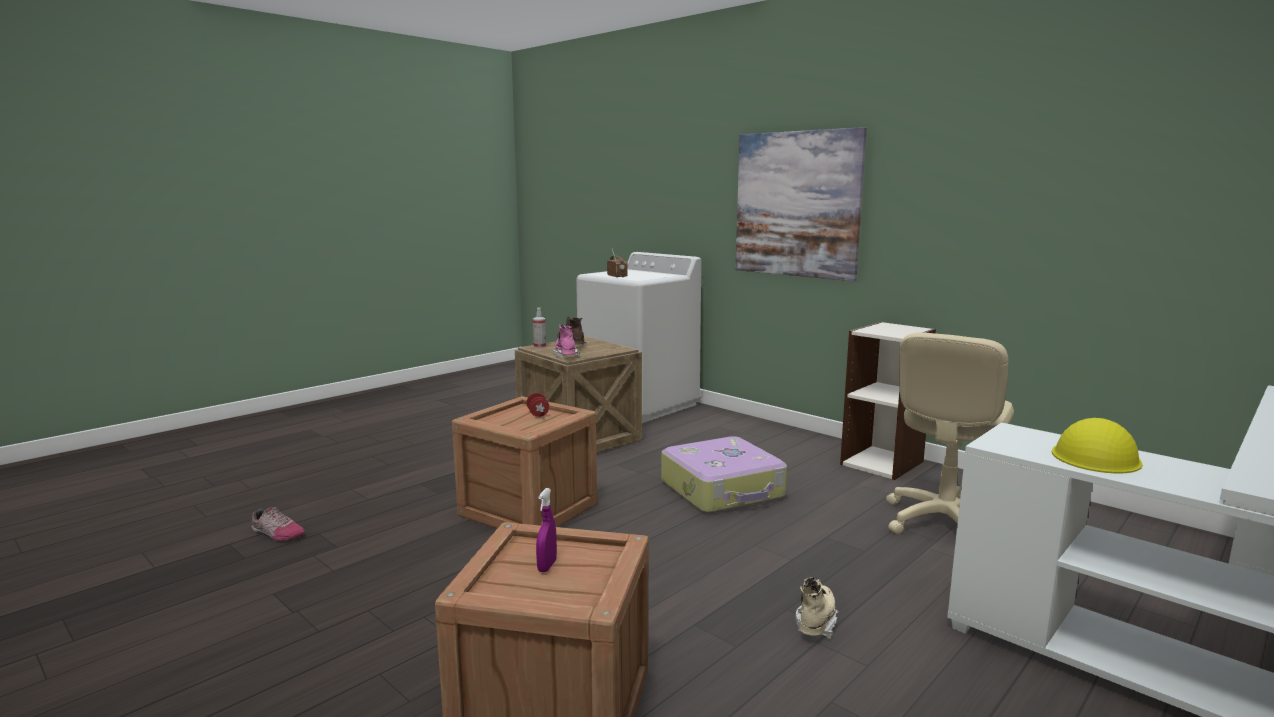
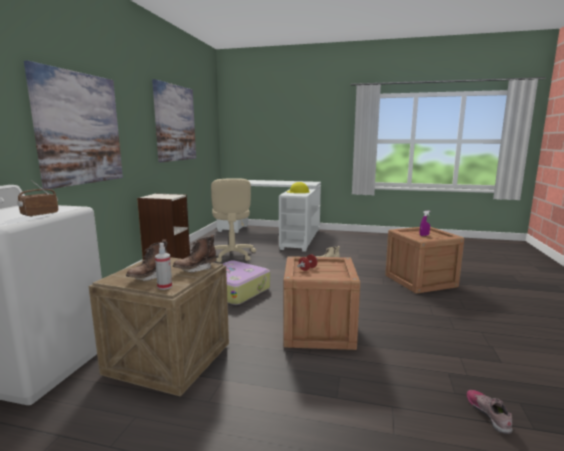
camera: 120 degrees left, 0 degrees up
pink boot [553,324,580,358] -> brown boot [173,235,217,272]
beige office chair [886,332,1014,534] -> beige office chair turned 75 degrees clockwise [211,178,256,262]
none -> picture [152,79,196,162]

